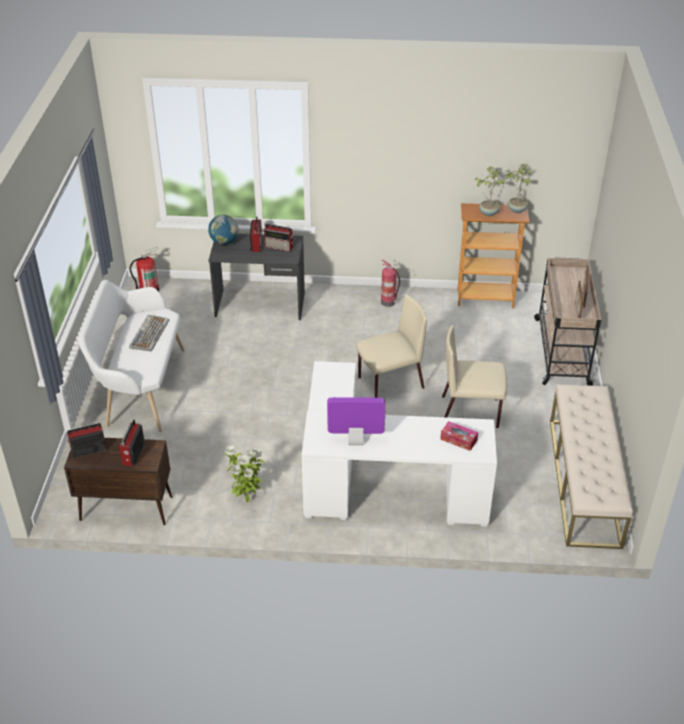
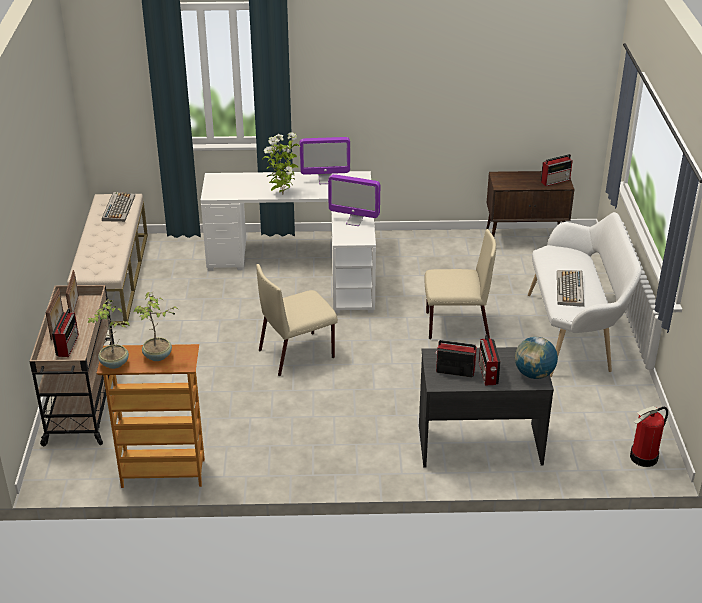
camera: 175 degrees right, 5 degrees down
radio [119,420,145,466] -> radio moved to [52,308,79,357]
potted plant [224,445,265,503] -> potted plant moved to [262,133,300,194]
fire extinguisher [381,260,400,307] -> none
tissue box [440,421,478,451] -> none
beige chair [442,325,507,428] -> beige chair moved to [424,229,496,339]
none -> keyboard [102,192,135,222]
none -> monitor [328,174,380,226]

